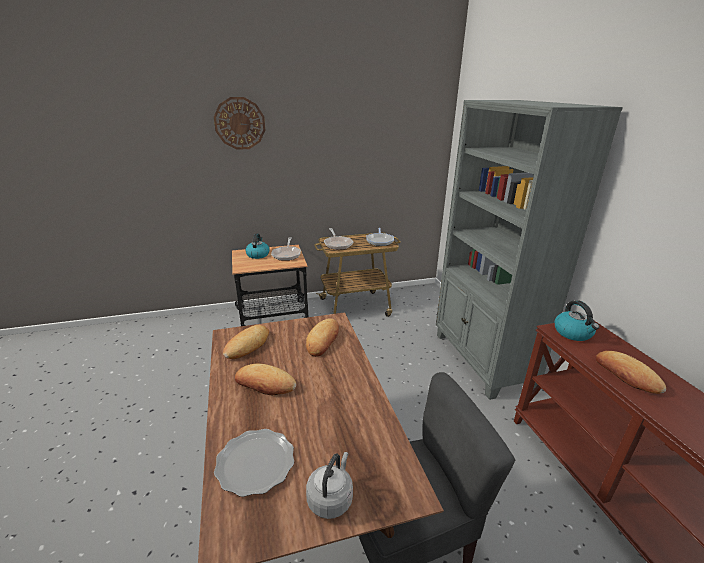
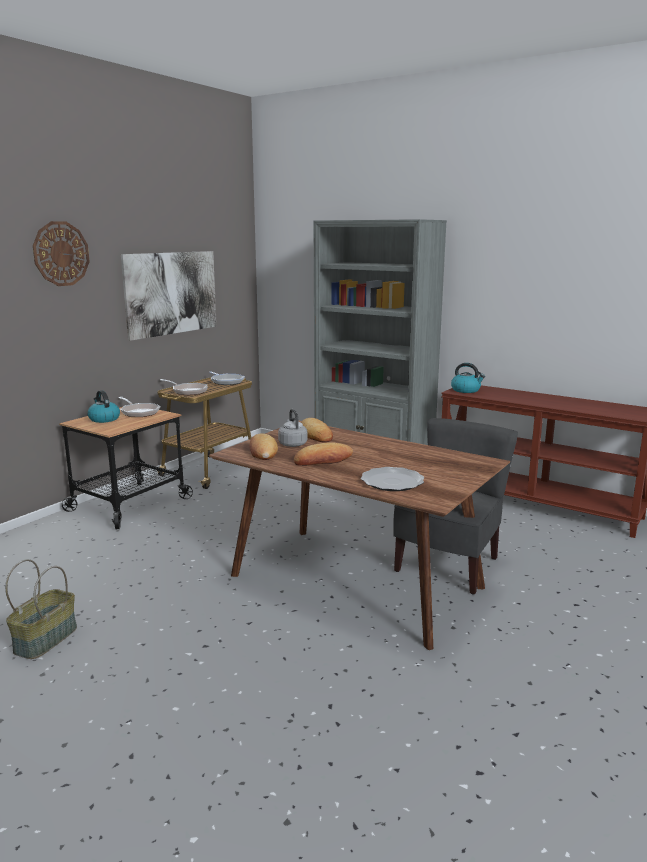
camera: 40 degrees left, 10 degrees down
grey kettle [306,452,353,519] -> grey kettle moved to [278,409,308,447]
bread [596,351,666,394] -> none
none -> basket [5,559,77,659]
none -> picture [121,251,217,341]

